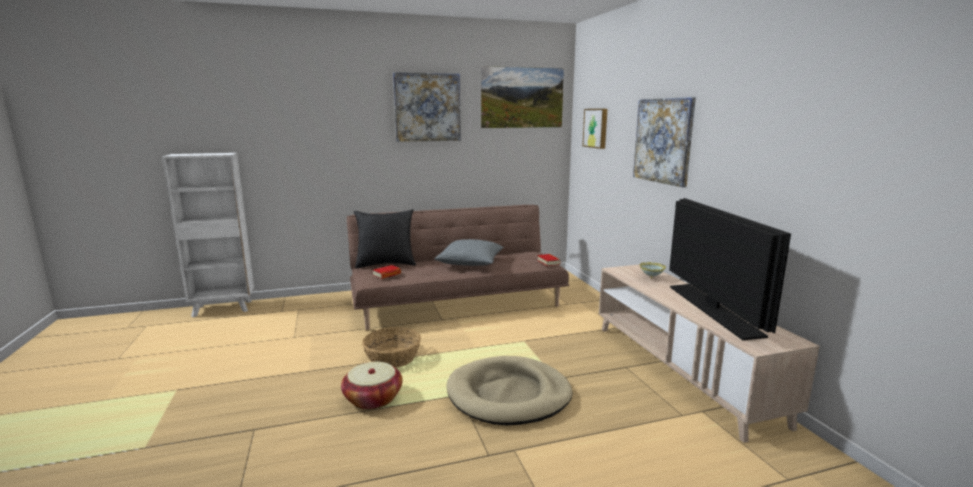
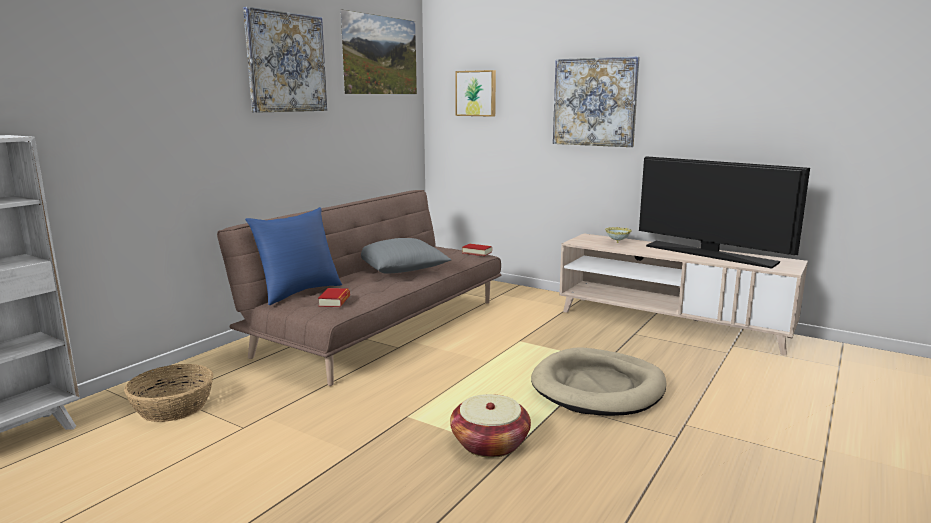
camera: 40 degrees left, 0 degrees up
black pillow [354,209,416,268] -> blue pillow [245,207,342,305]
basket [362,327,421,368] -> basket moved to [124,364,214,422]

